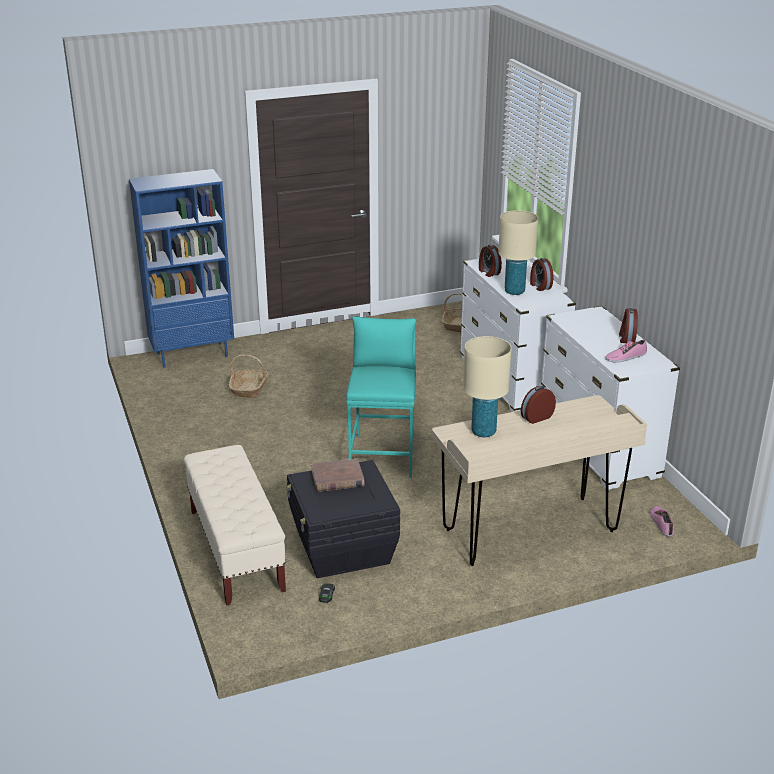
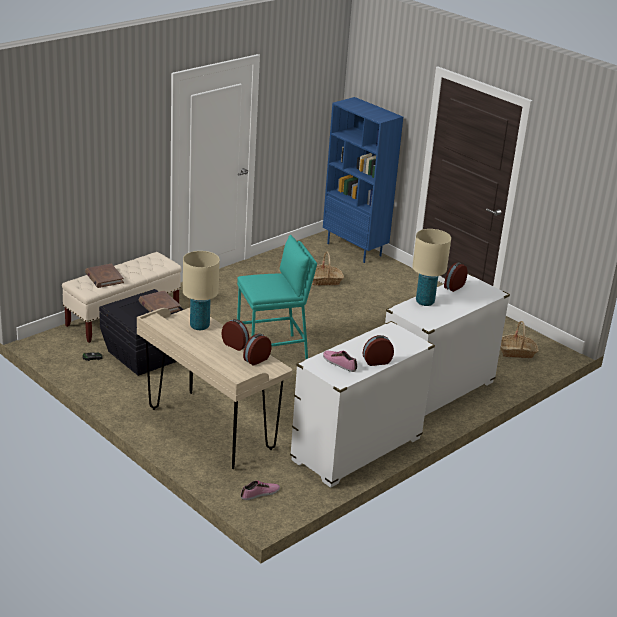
camera: 65 degrees right, 0 degrees up
alarm clock [530,258,554,291] -> alarm clock moved to [243,333,272,366]
none -> brown book [85,264,124,288]

